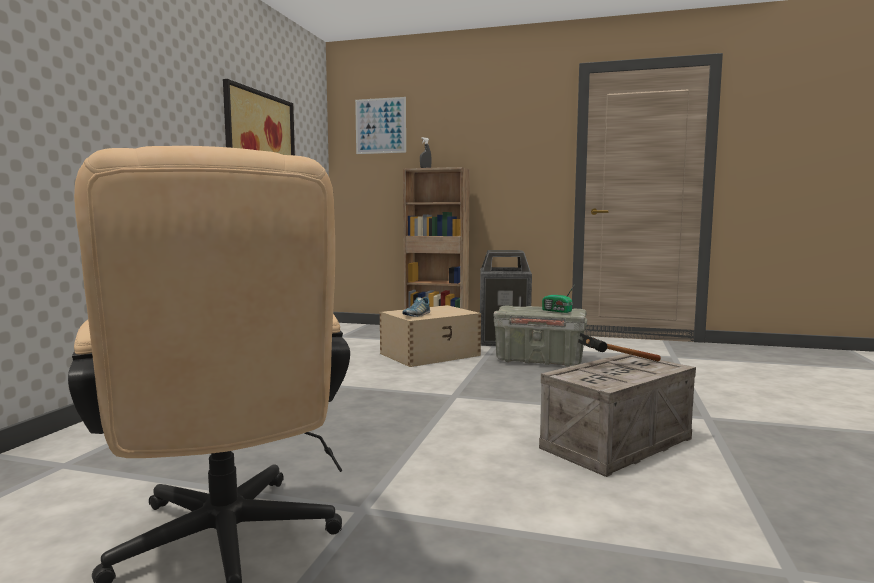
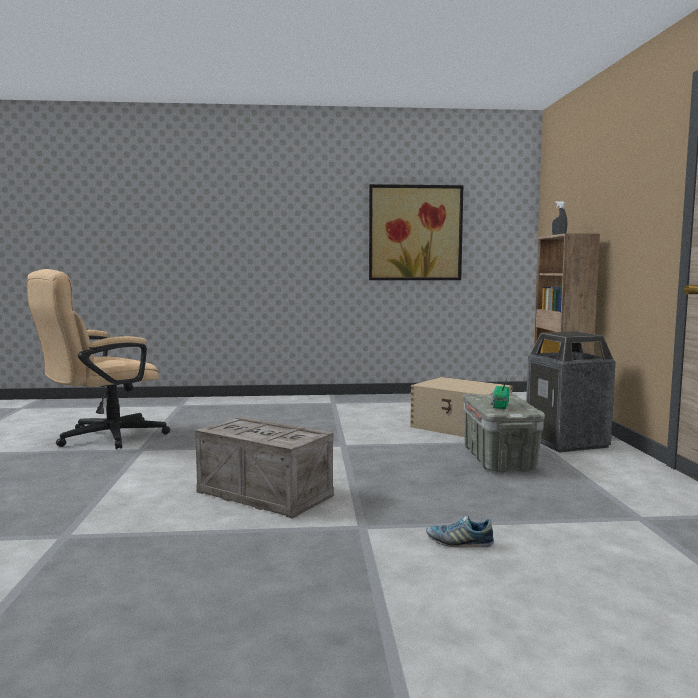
camera: 70 degrees right, 0 degrees up
picture [355,97,406,154] -> none
shoe [402,297,430,317] -> shoe moved to [426,515,494,547]
hammer [578,333,661,361] -> none

